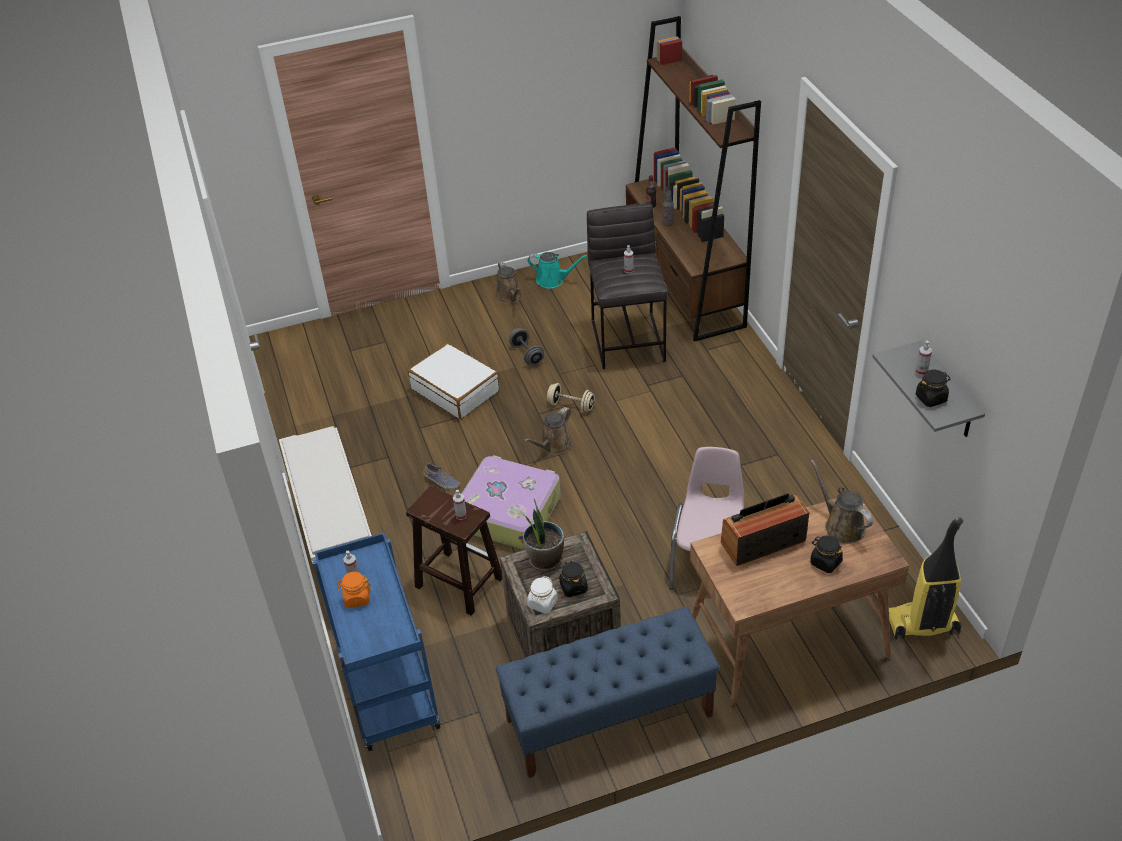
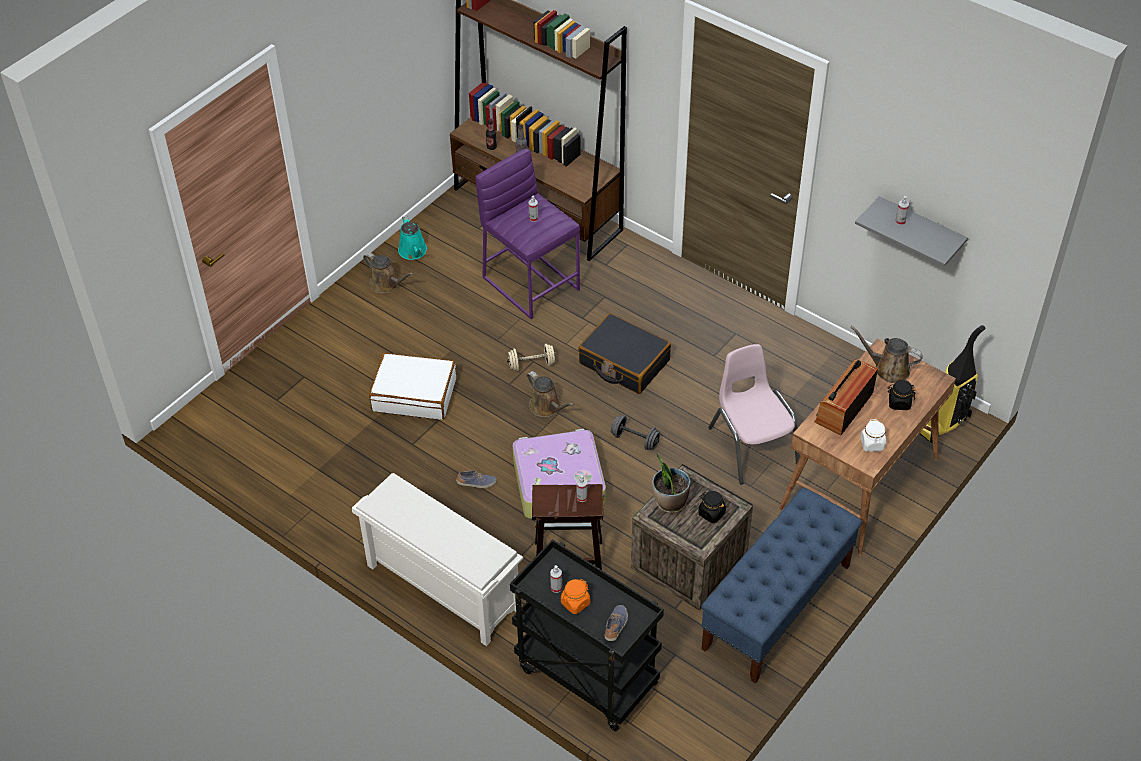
camera: 35 degrees left, 5 degrees up
blue cart [313,533,440,751] -> black cart [510,539,664,732]
grey dumbbell [509,328,544,365] -> grey dumbbell moved to [611,415,660,450]
brown watering can [524,407,572,455] -> brown watering can turned 45 degrees counterclockwise [527,371,574,417]
turquoise watering can [528,252,587,289] -> turquoise watering can turned 90 degrees clockwise [398,216,427,260]
white jar [528,576,558,614] -> white jar moved to [861,419,886,452]
grey stool [587,204,668,369] -> purple stool [476,149,580,320]
black jar [916,370,950,407] -> none
none -> black suitcase [578,313,671,394]
none -> shoe [605,605,628,641]

